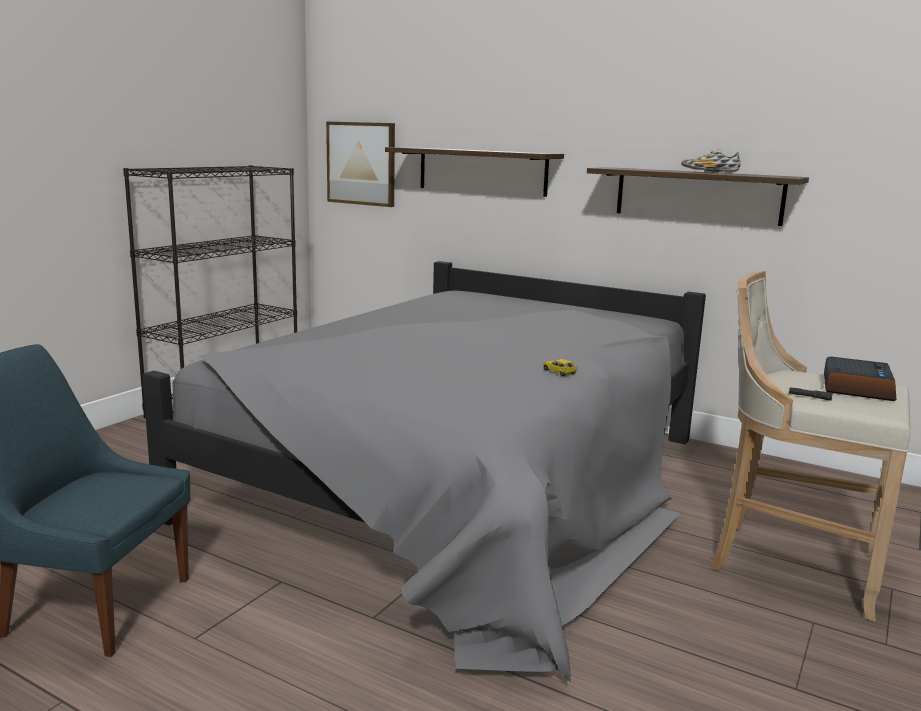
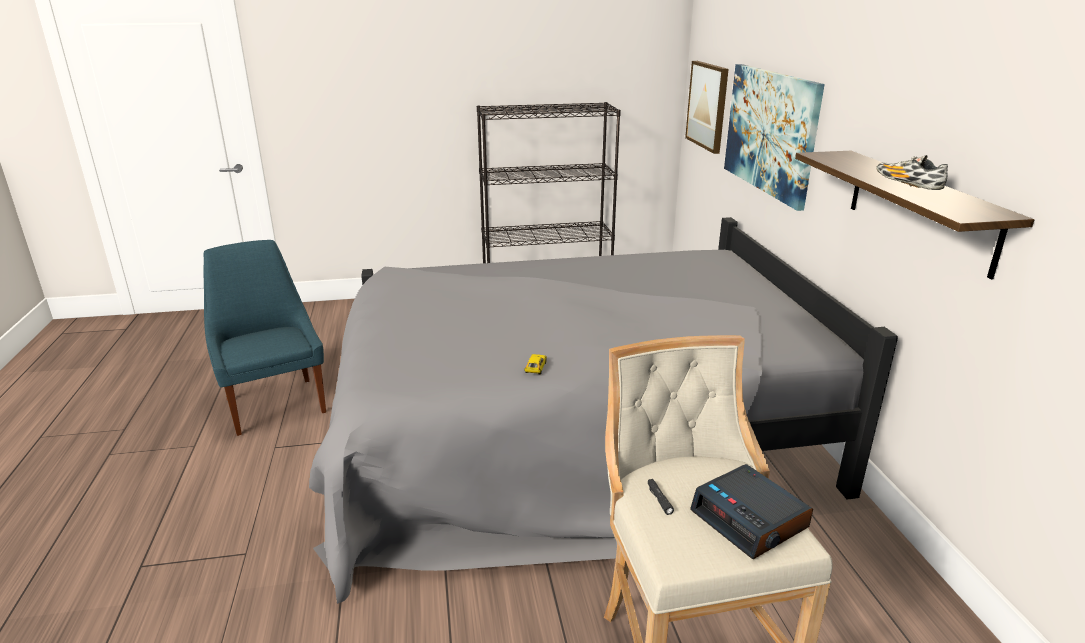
camera: 50 degrees right, 10 degrees up
shelf [385,147,564,197] -> picture [724,64,825,211]
alarm clock [824,357,896,401] -> alarm clock turned 75 degrees clockwise [690,464,813,559]

